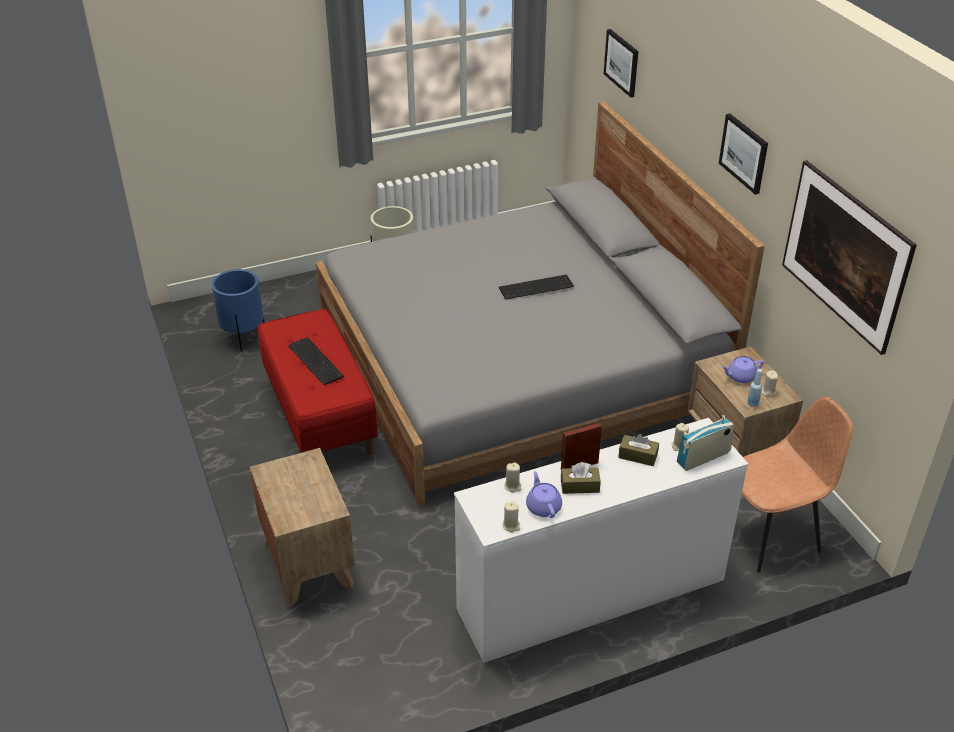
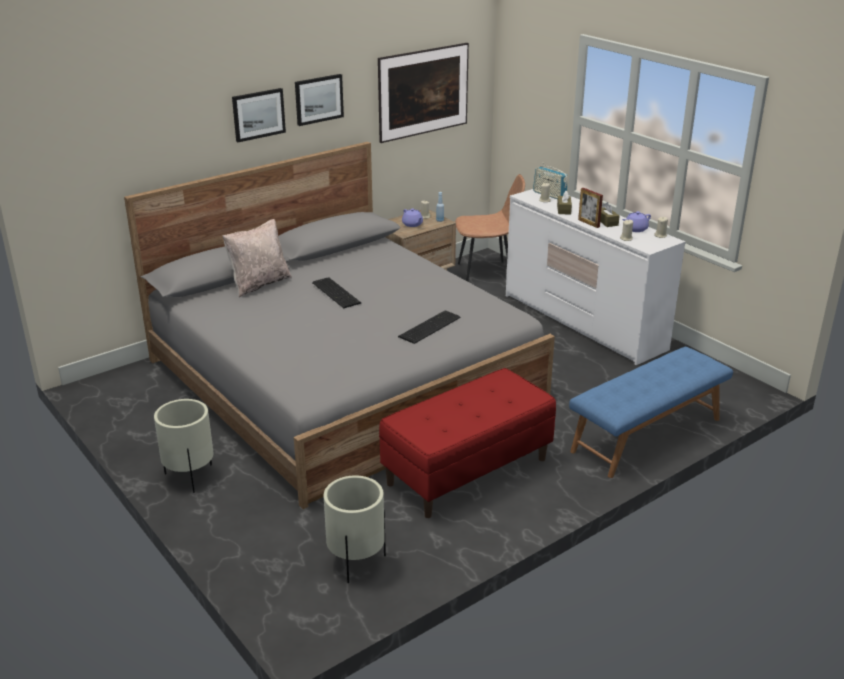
camera: 105 degrees left, 10 degrees down
blue planter [212,269,265,352] -> beige planter [323,476,386,583]
brown nightstand [250,448,355,607] -> blue bench [569,347,733,478]
keyboard [288,337,344,385] -> keyboard moved to [398,310,460,344]
picture [604,29,638,97] -> picture moved to [232,88,286,142]
brown chair [742,396,853,573] -> brown chair turned 120 degrees clockwise [455,174,525,282]
none -> beige pillow [222,219,292,297]

